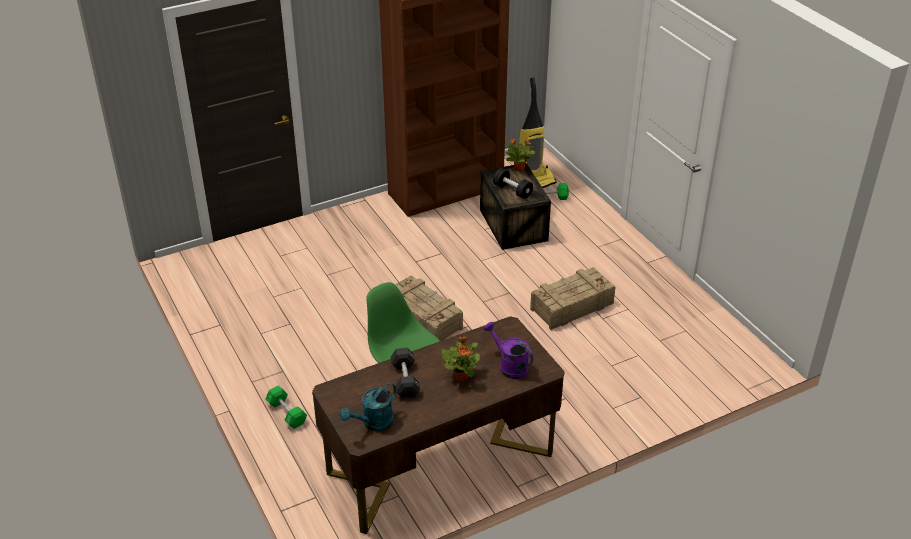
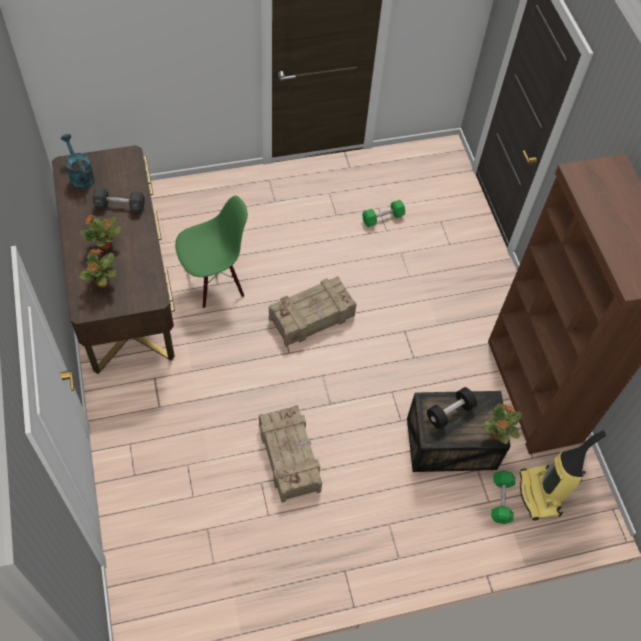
camera: 100 degrees right, 20 degrees up
green dumbbell [266,386,307,429] -> green dumbbell moved to [362,200,405,227]
purple watering can [483,322,533,379] -> potted plant [79,248,116,288]

